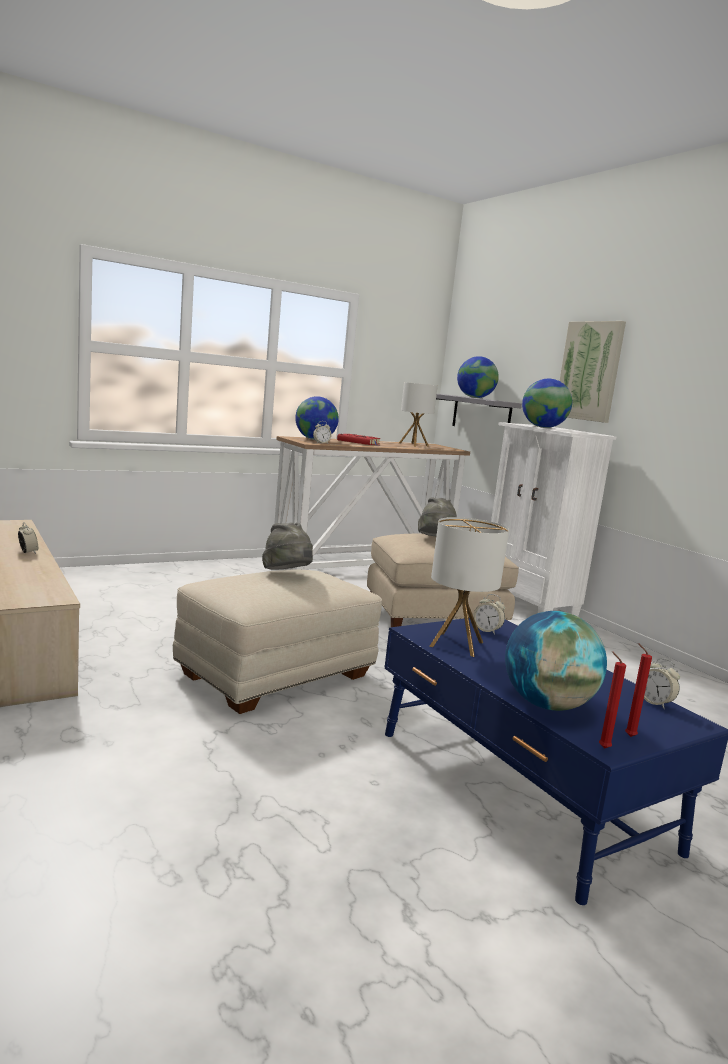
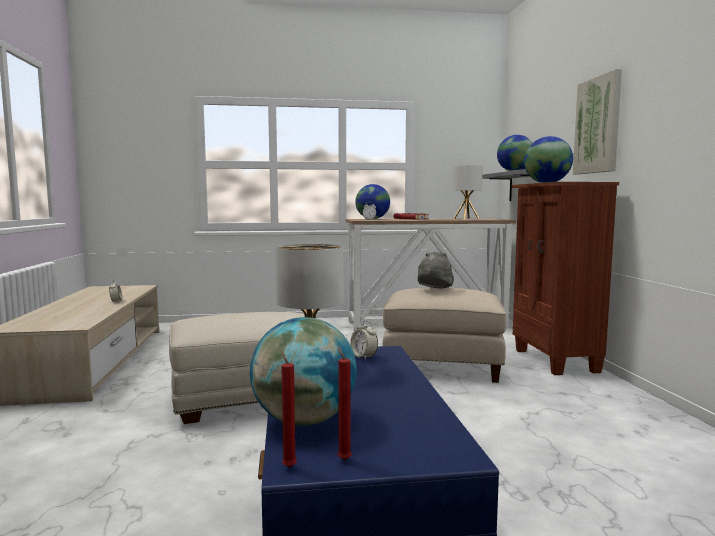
camera: 25 degrees right, 5 degrees down
grey hat [262,522,313,570] -> none
white cabinet [491,422,616,616] -> brown cabinet [512,182,619,375]
alarm clock [644,658,680,709] -> none

